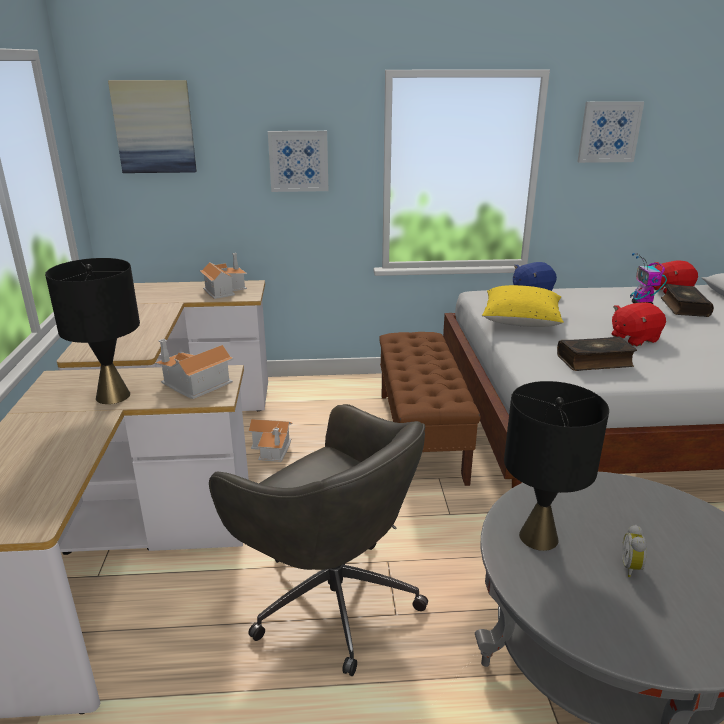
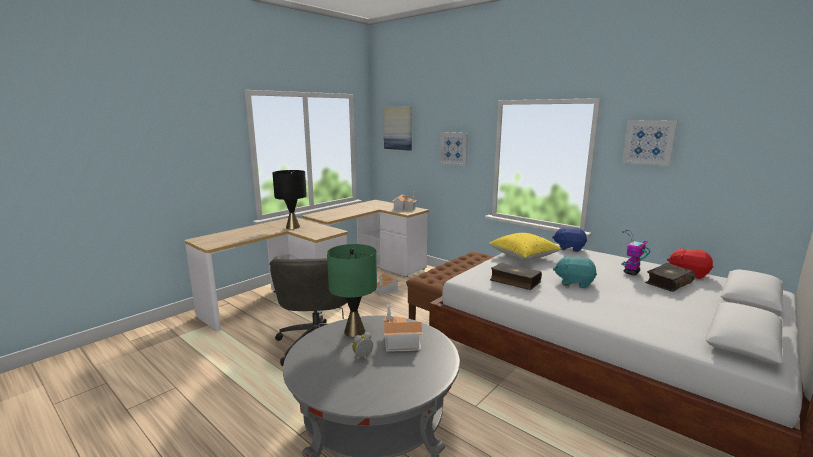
camera: 45 degrees right, 10 degrees down
toy house [155,339,233,399] -> toy house moved to [384,305,423,352]
black table lamp [504,381,609,551] -> green table lamp [327,244,377,337]
red plush toy [611,302,666,346] -> turquoise plush toy [553,256,597,288]

